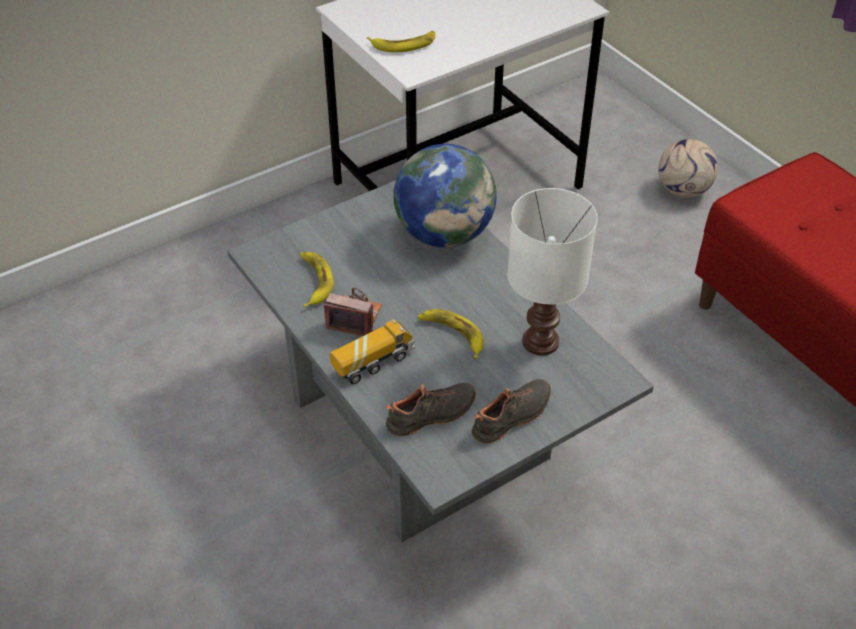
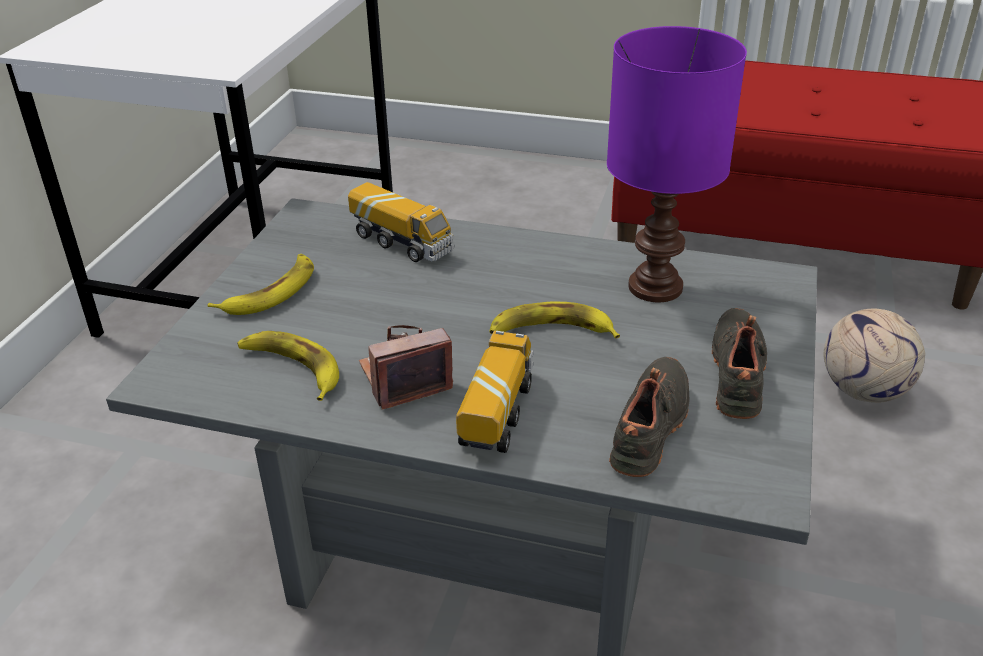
camera: 40 degrees left, 10 degrees down
banana [367,31,435,52] -> banana moved to [208,254,314,315]
globe [393,144,497,248] -> toy truck [348,182,455,262]
white table lamp [507,188,597,356] -> purple table lamp [607,26,747,302]
football [658,139,718,198] -> football moved to [823,309,925,403]

